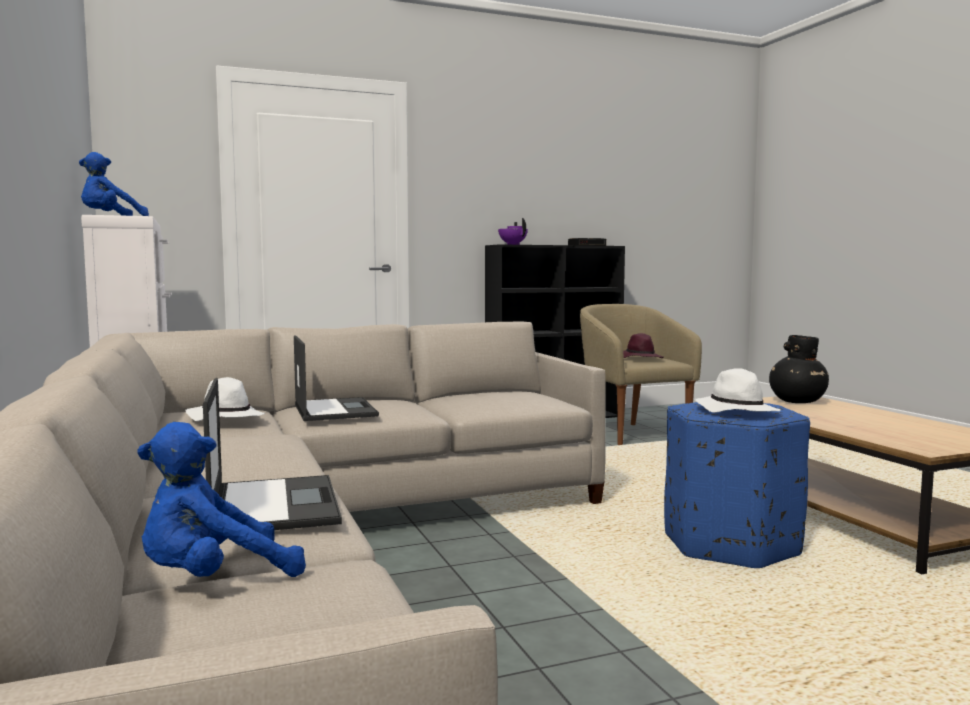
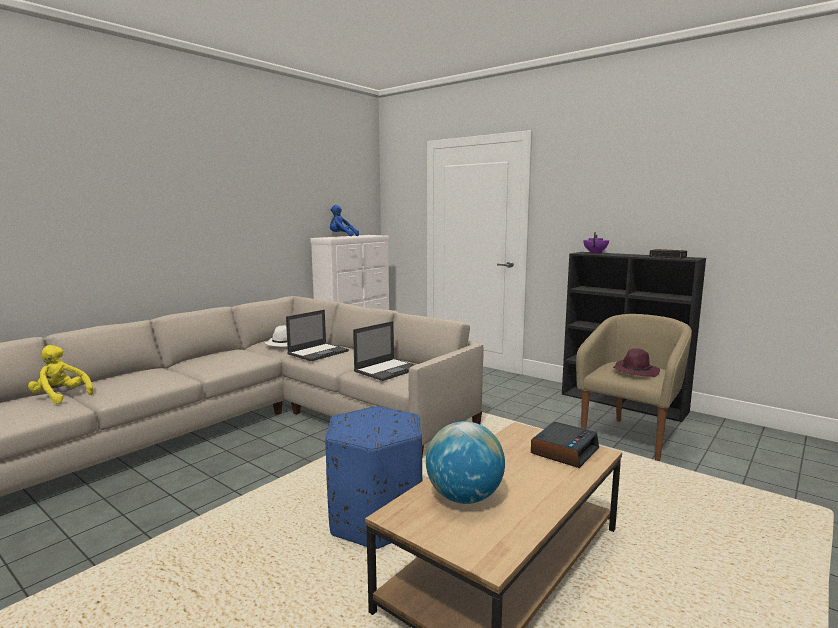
camera: 60 degrees right, 5 degrees up
blue plush toy [137,422,306,577] -> yellow plush toy [28,345,94,404]
laptop [203,378,342,530] -> laptop moved to [353,321,415,381]
white hat [694,368,780,413] -> none
black vase [769,335,829,403] -> alarm clock [531,422,599,468]
none -> globe [426,421,505,504]

